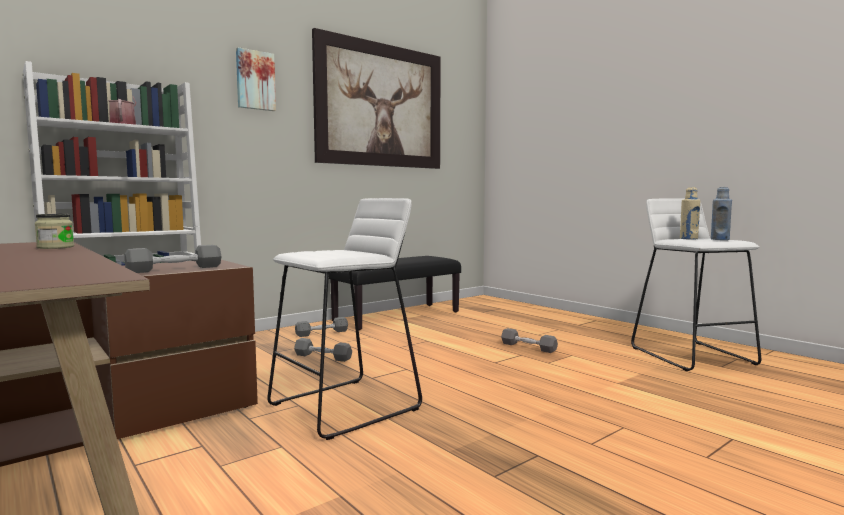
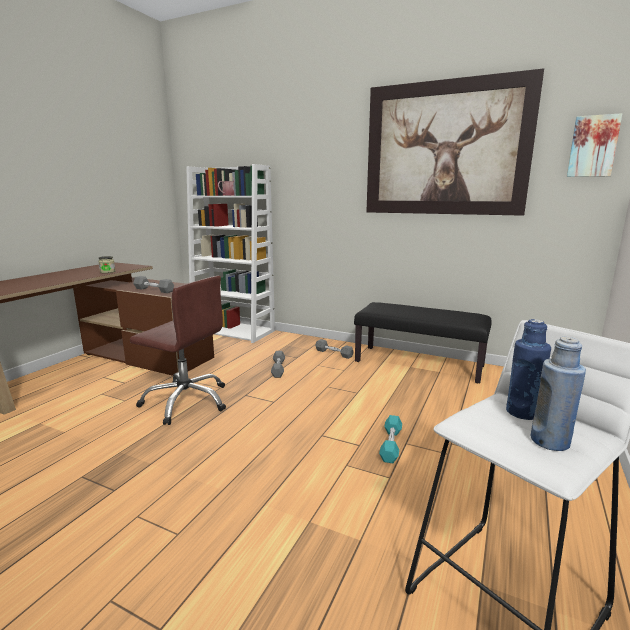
camera: 65 degrees right, 10 degrees up
picture [236,47,276,111] -> picture moved to [567,113,623,177]
white stool [267,198,422,440] -> brown office chair [130,276,226,425]
grey dumbbell [501,328,558,353] -> turquoise dumbbell [379,415,402,463]
beige bottle [680,187,700,240] -> blue bottle [506,319,551,420]

